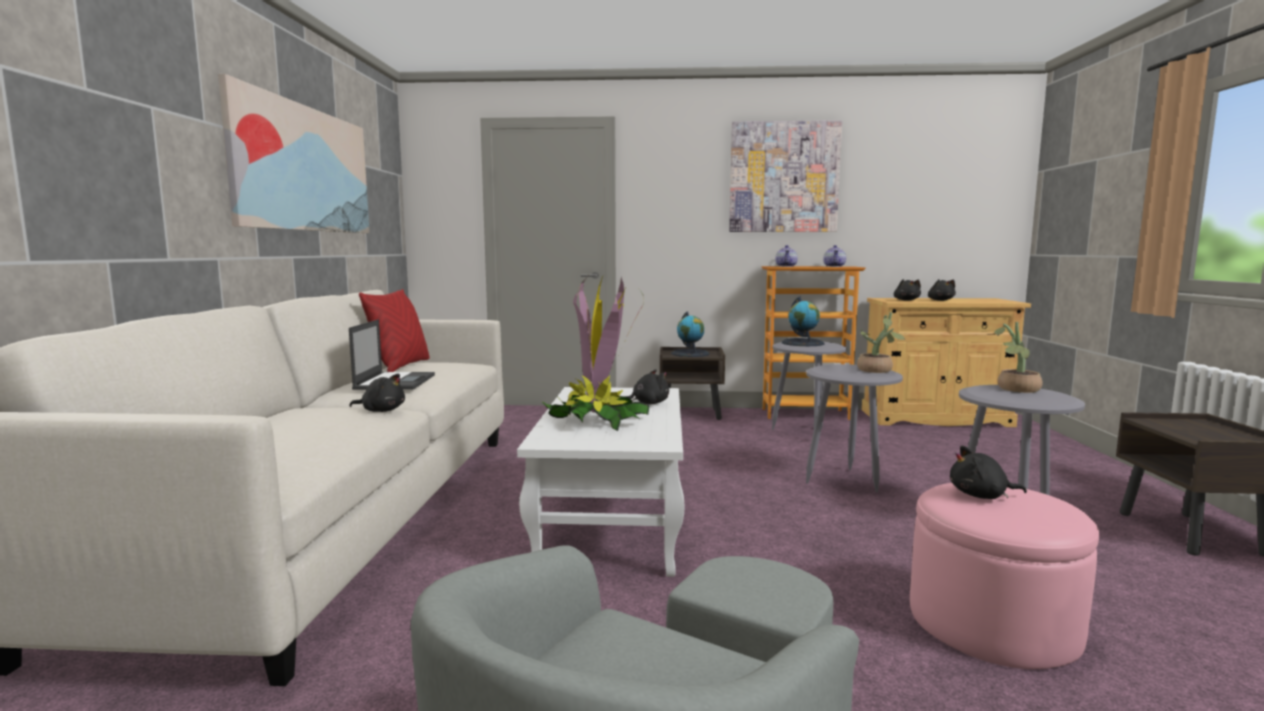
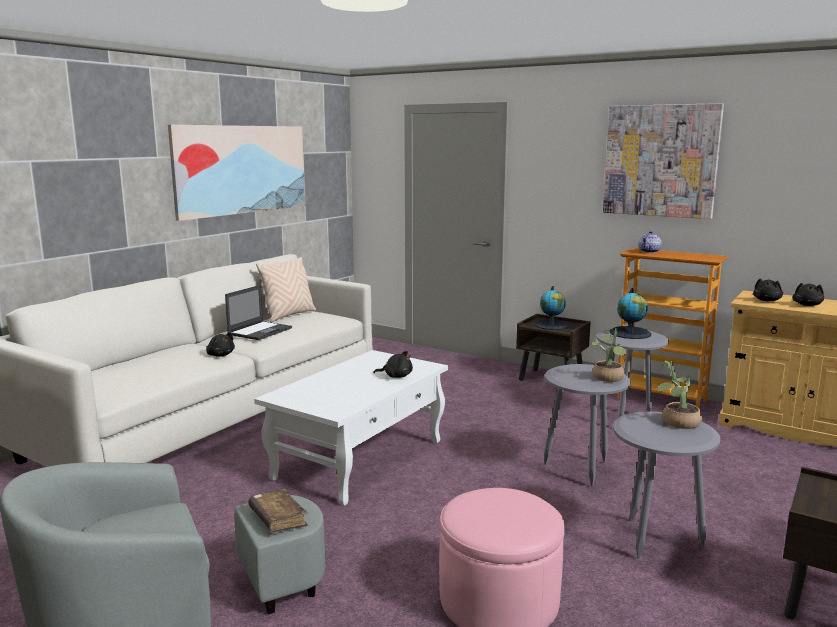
camera: 30 degrees right, 5 degrees up
red pillow [359,289,429,372] -> beige pillow [256,257,316,322]
potted plant [542,276,649,431] -> none
teapot [823,245,846,267] -> none
black plush toy [950,446,1027,499] -> none
none -> brown book [249,489,308,533]

